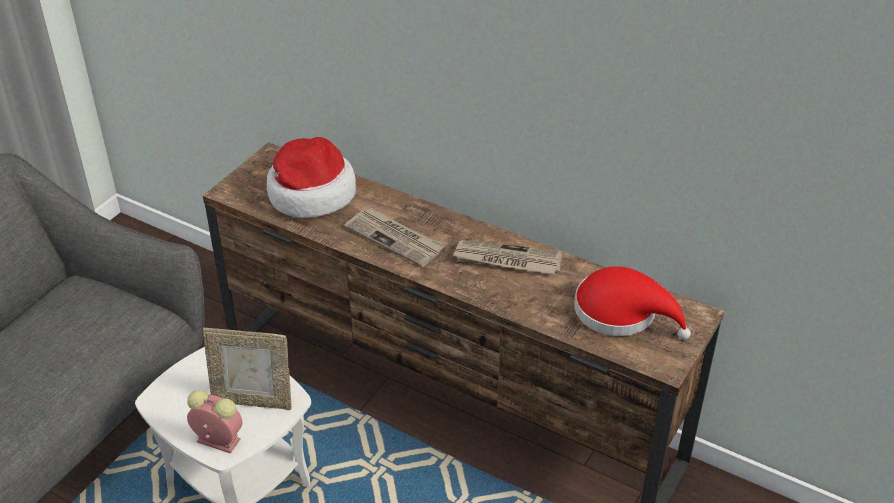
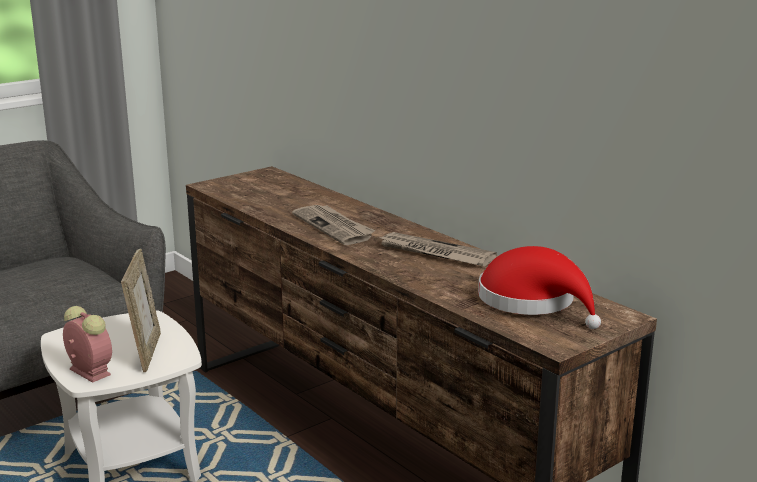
camera: 20 degrees right, 20 degrees down
picture frame [203,328,292,410] -> picture frame turned 120 degrees counterclockwise [121,249,161,372]
hat [267,137,356,218] -> none

